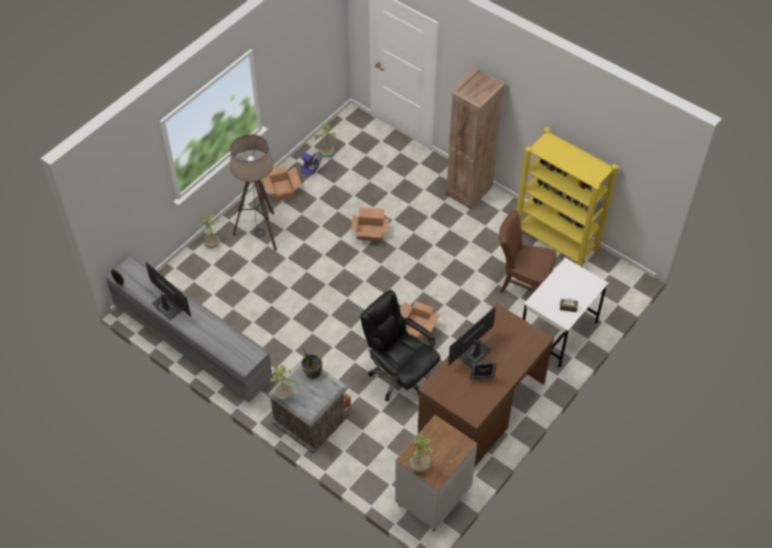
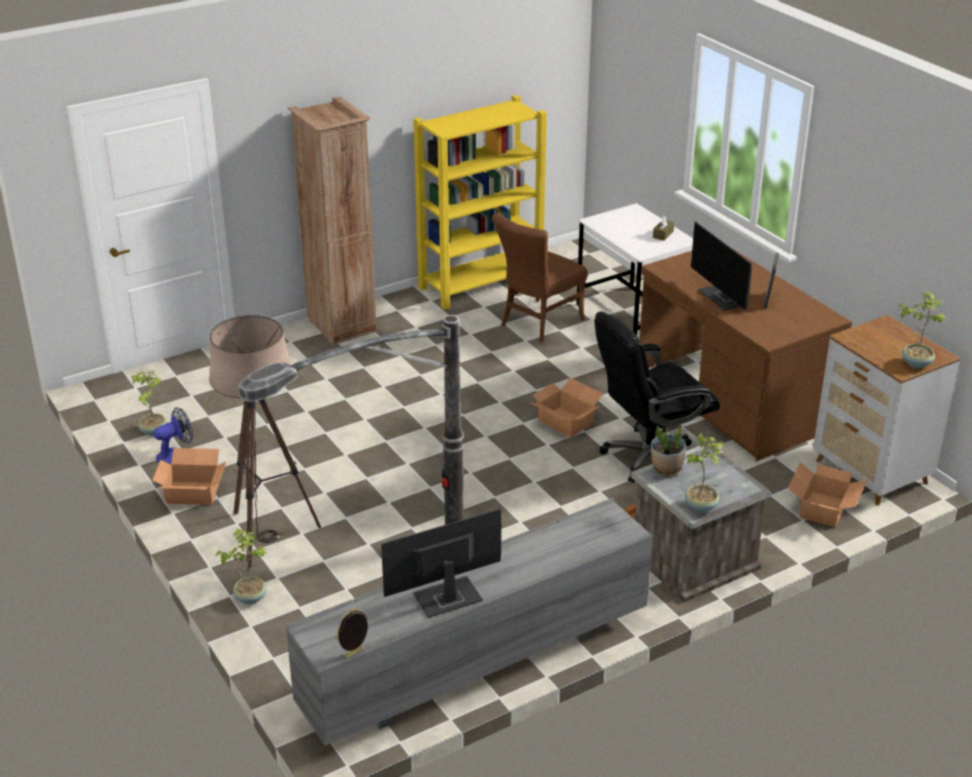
camera: 70 degrees left, 20 degrees down
cardboard box [351,207,389,242] -> cardboard box moved to [788,463,867,527]
none -> floor lamp [238,315,464,525]

